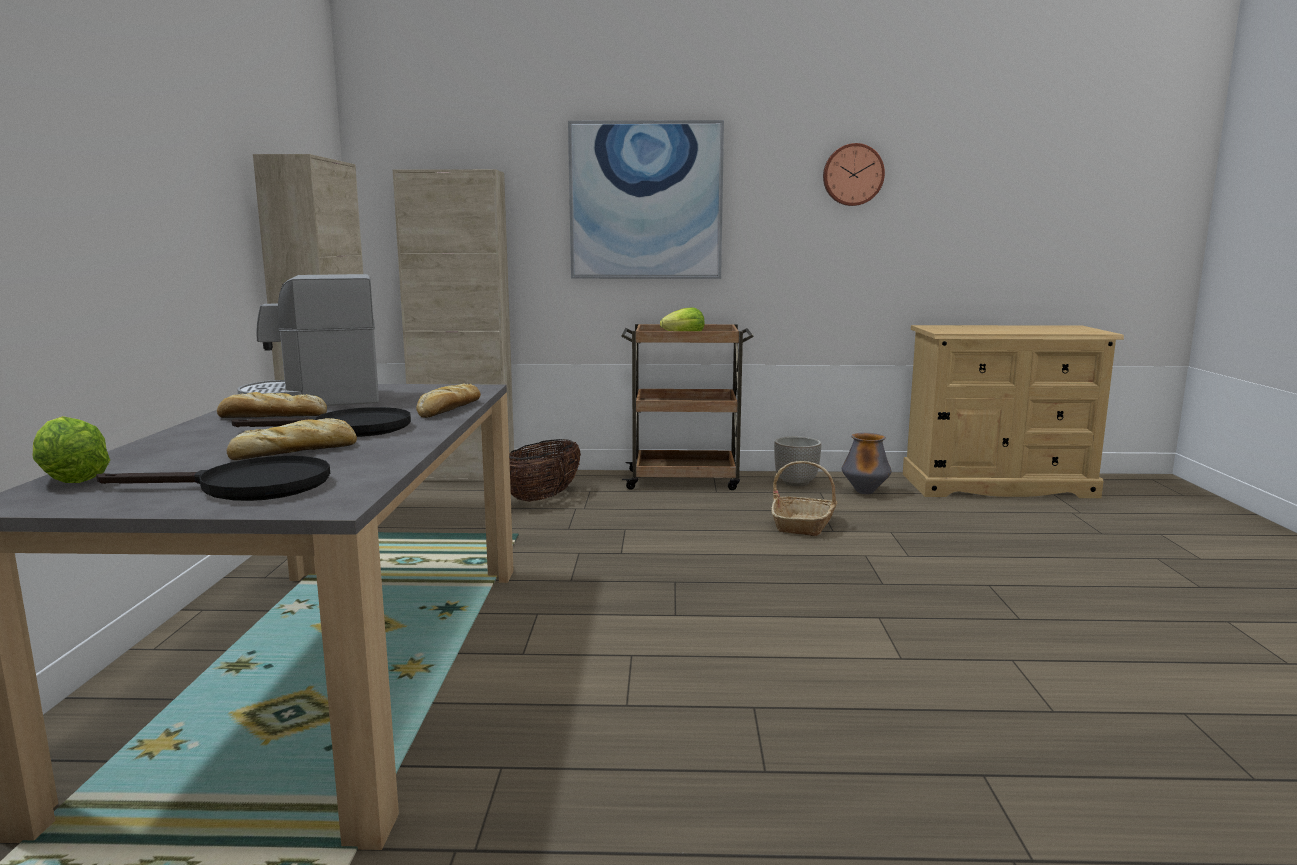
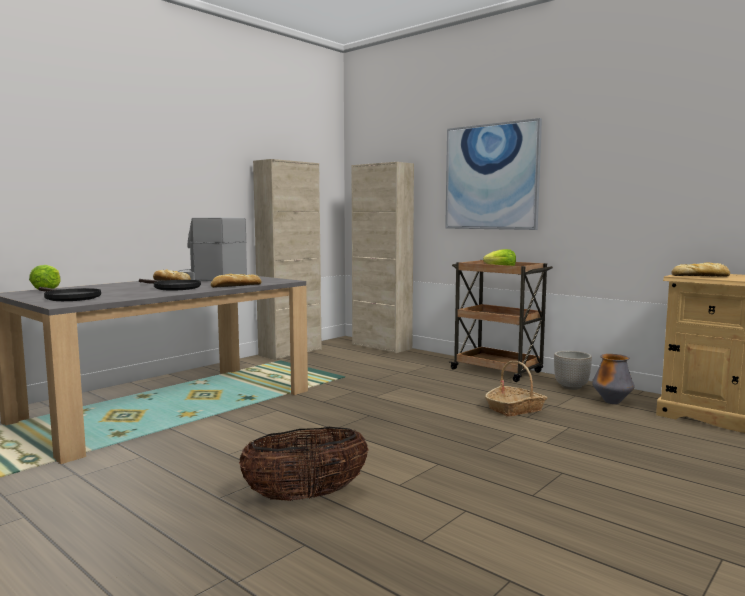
camera: 40 degrees right, 5 degrees down
bread [227,418,357,460] -> bread moved to [672,262,730,277]
basket [509,439,581,502] -> basket moved to [239,427,369,501]
wall clock [823,143,885,206] -> none

